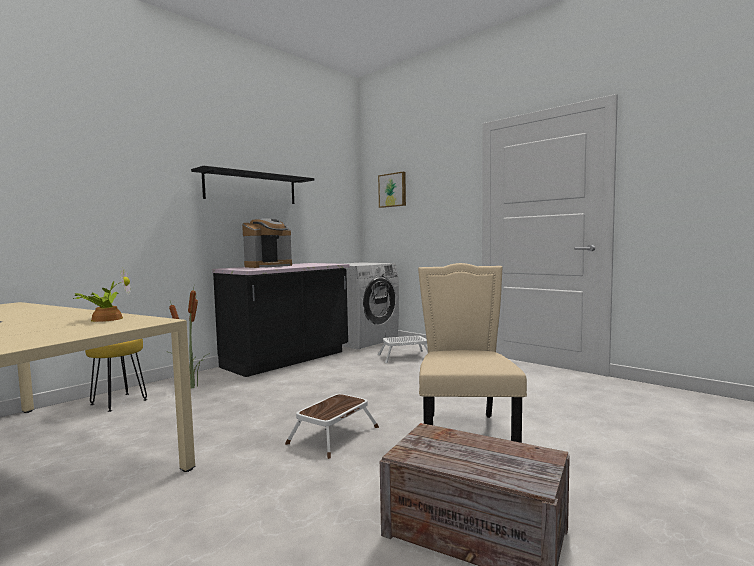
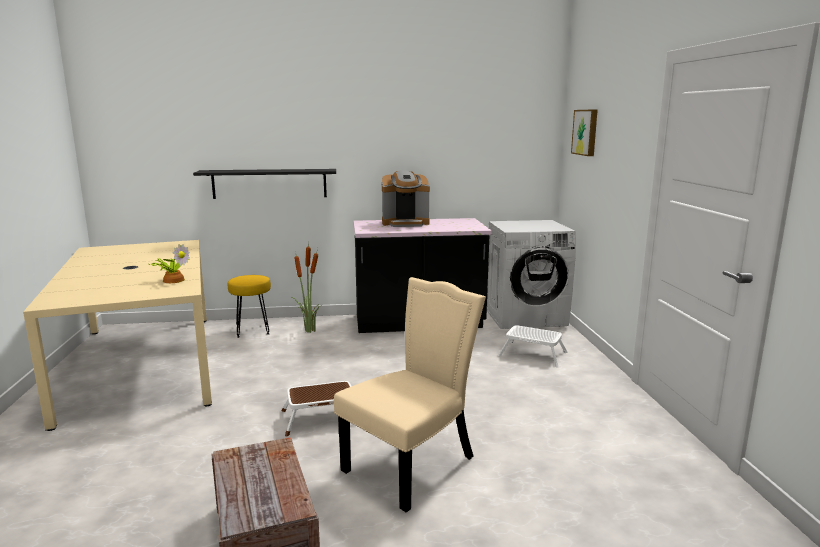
camera: 40 degrees right, 10 degrees up
black shelf [191,166,314,204] -> black shelf moved to [193,169,336,199]

